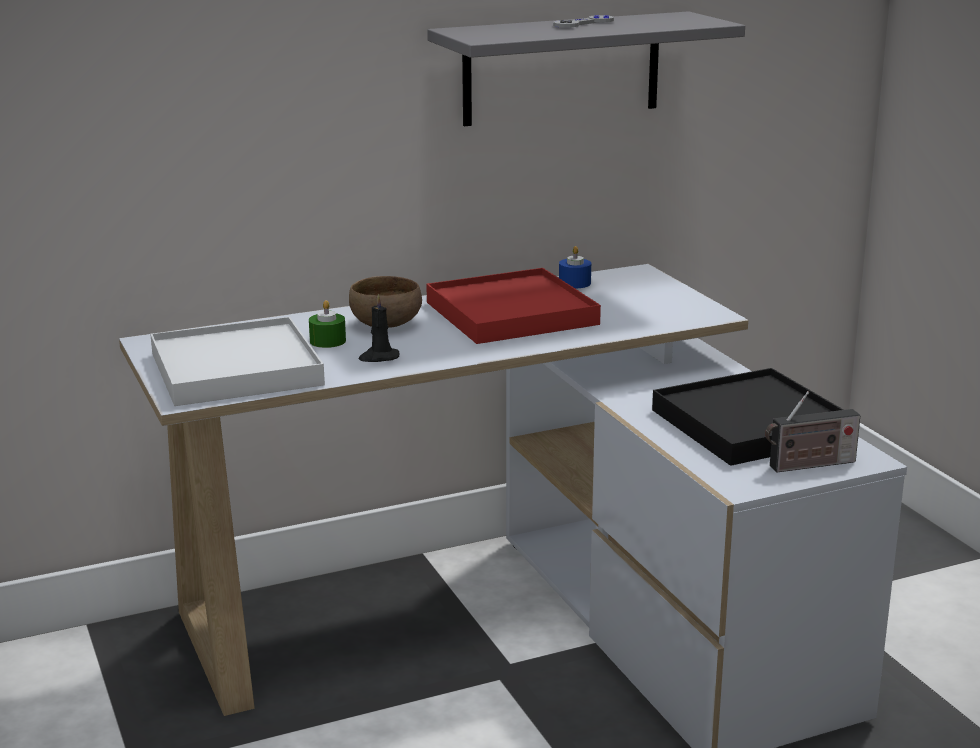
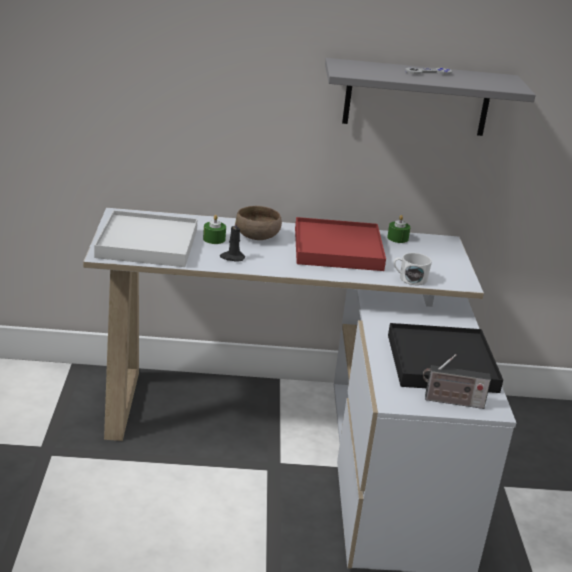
camera: 20 degrees right, 5 degrees up
blue candle [559,246,591,288] -> green candle [387,215,411,243]
none -> white mug [393,253,432,285]

